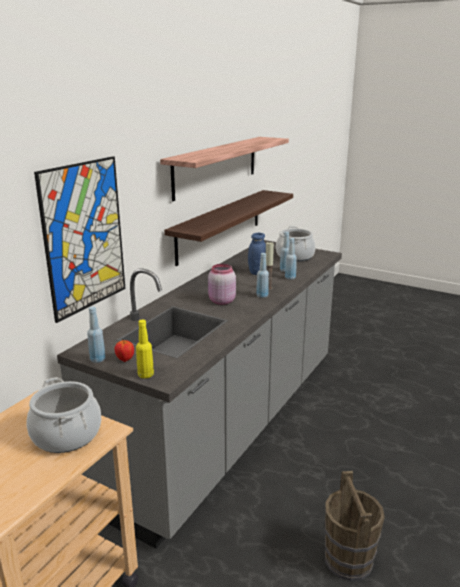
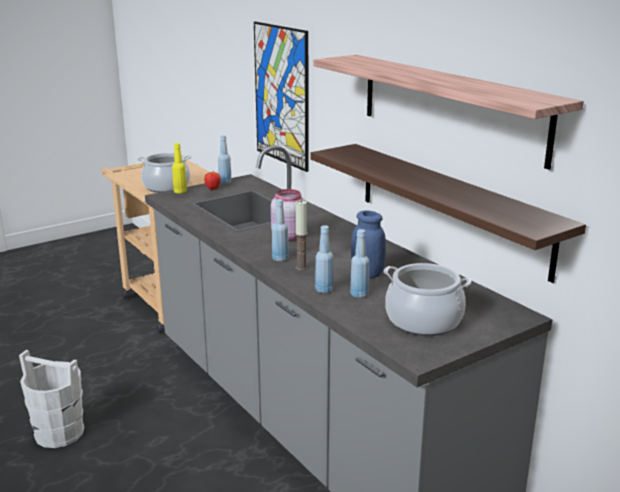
camera: 115 degrees right, 0 degrees up
brown bucket [325,471,385,581] -> white bucket [19,350,84,448]

